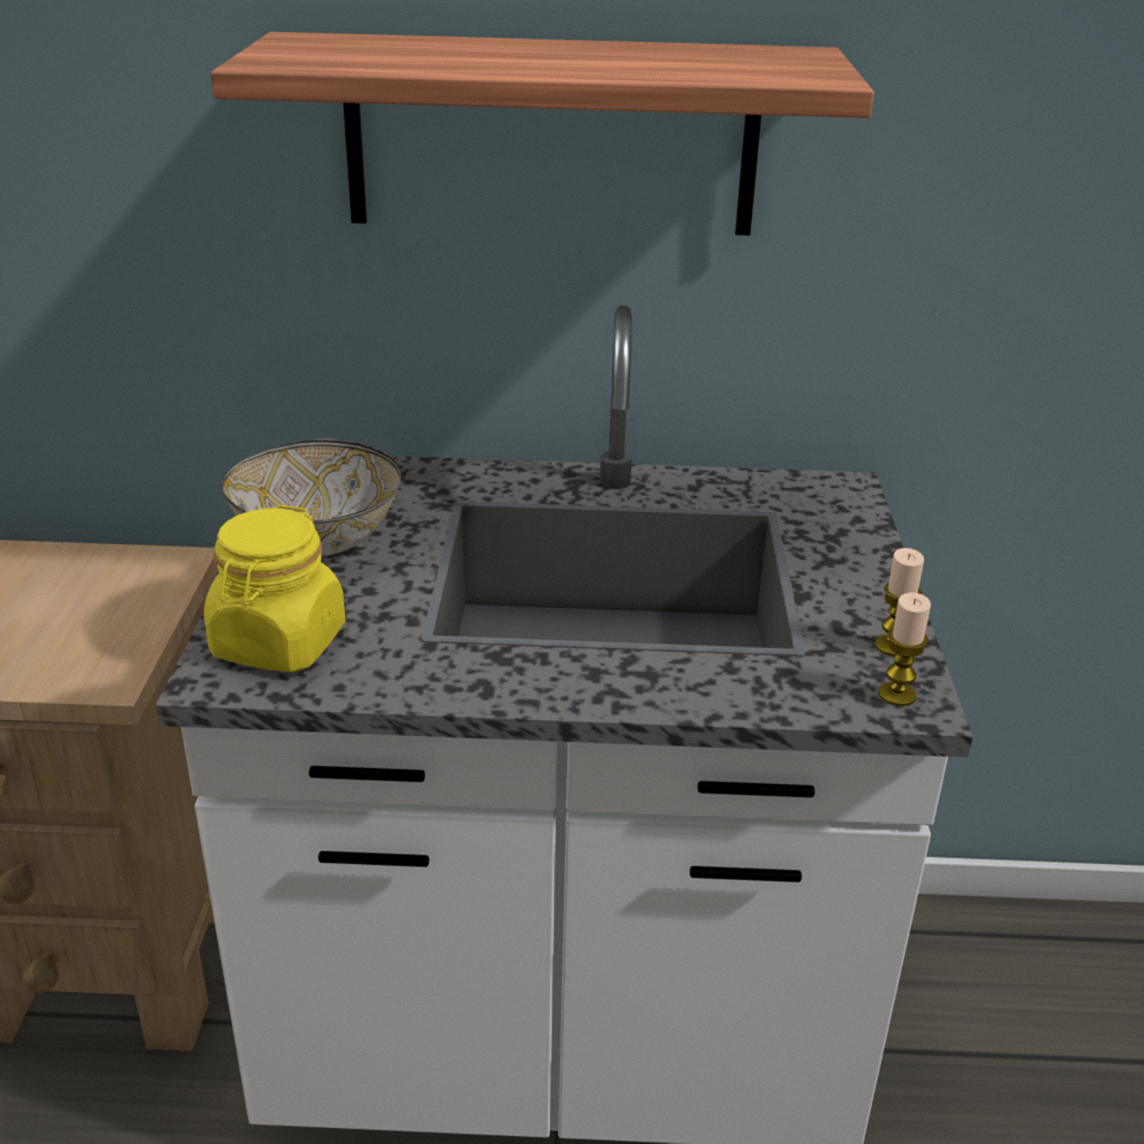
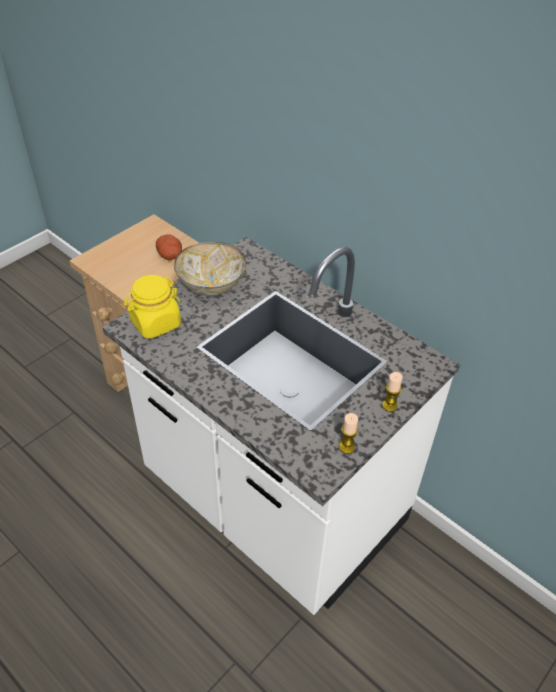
camera: 40 degrees right, 15 degrees up
shelf [211,32,874,236] -> none
candle [878,592,931,706] -> candle moved to [382,372,402,412]
none -> potato [156,235,182,260]

